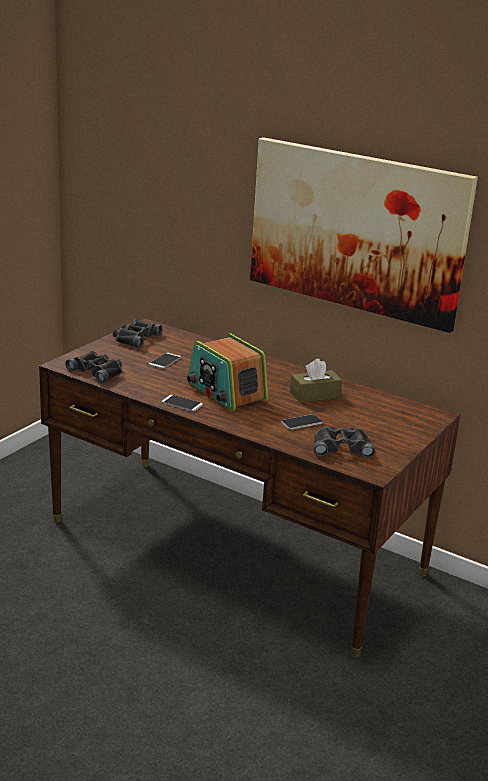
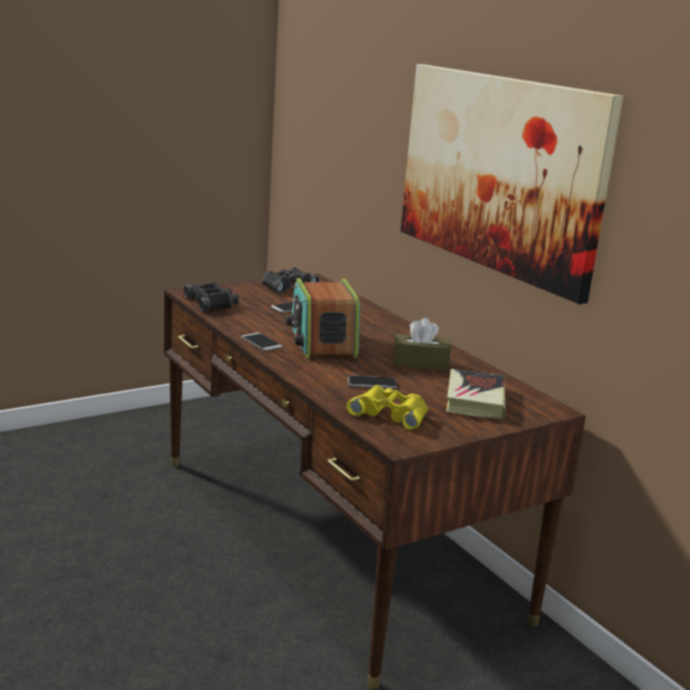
camera: 25 degrees right, 5 degrees down
black binoculars [313,426,375,458] -> yellow binoculars [346,385,428,431]
none -> book [446,369,506,419]

